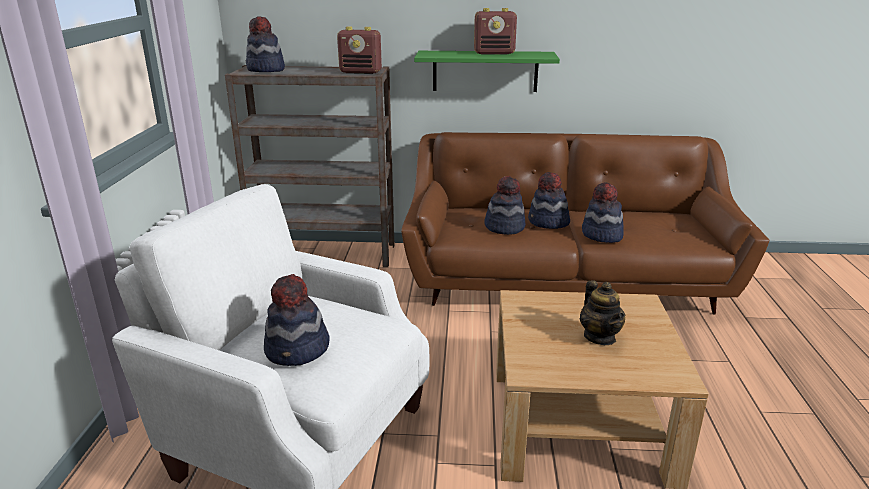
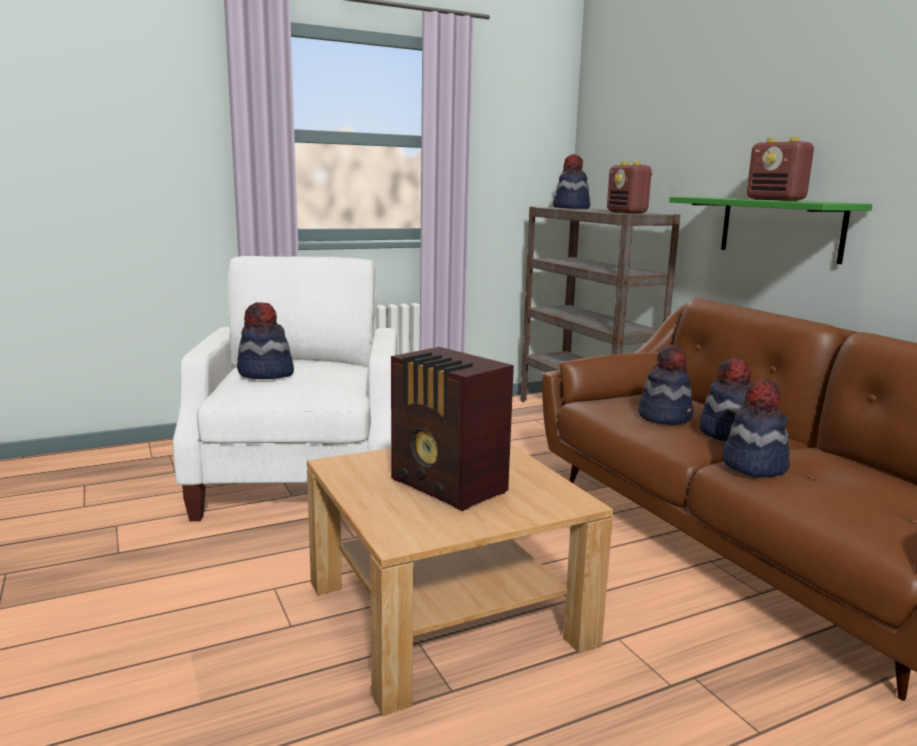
camera: 60 degrees right, 10 degrees down
teapot [580,280,625,345] -> radio [391,347,514,511]

